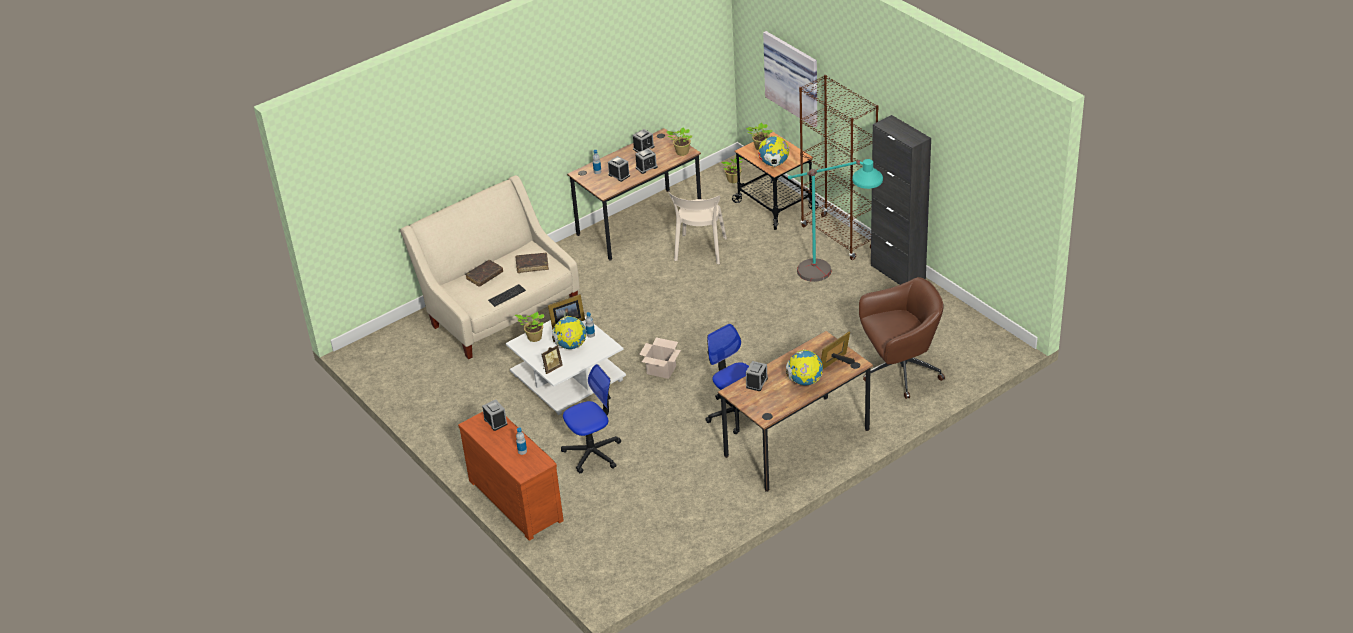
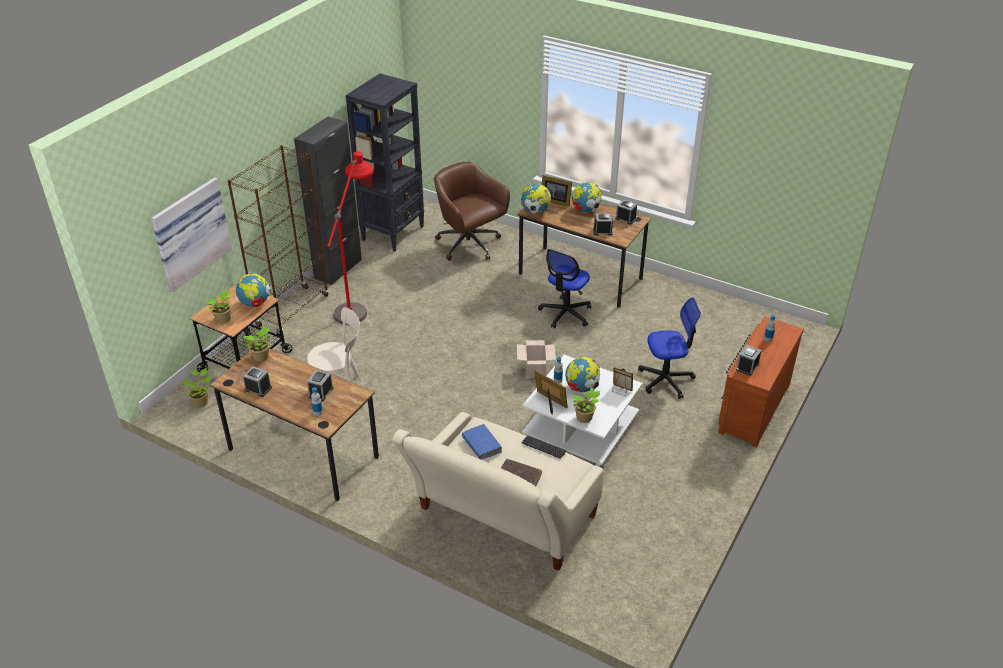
camera: 115 degrees left, 0 degrees up
brown book [516,253,549,273] -> blue book [462,424,502,459]
office chair [561,364,621,473] -> office chair turned 135 degrees clockwise [638,298,701,399]
alarm clock [636,148,658,174] -> alarm clock moved to [615,200,637,224]
turquoise floor lamp [788,159,883,282] -> red floor lamp [327,151,374,325]
none -> black bookcase [346,73,424,251]
none -> globe [521,184,551,214]

